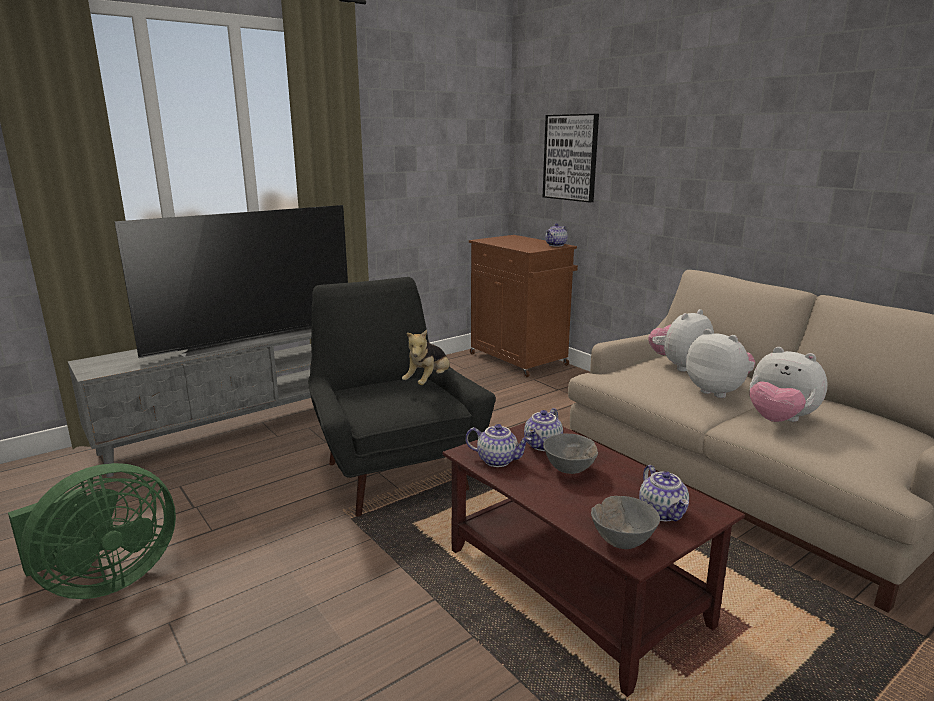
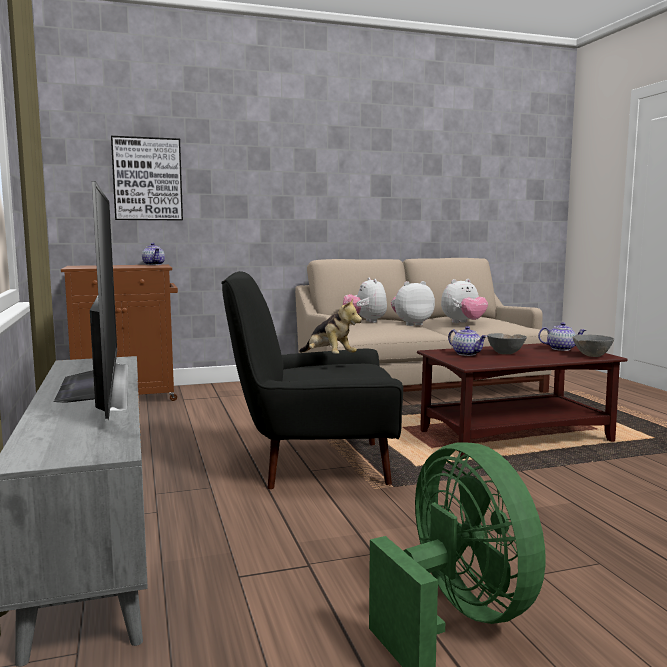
camera: 70 degrees left, 10 degrees down
teapot [465,424,532,467] -> none

